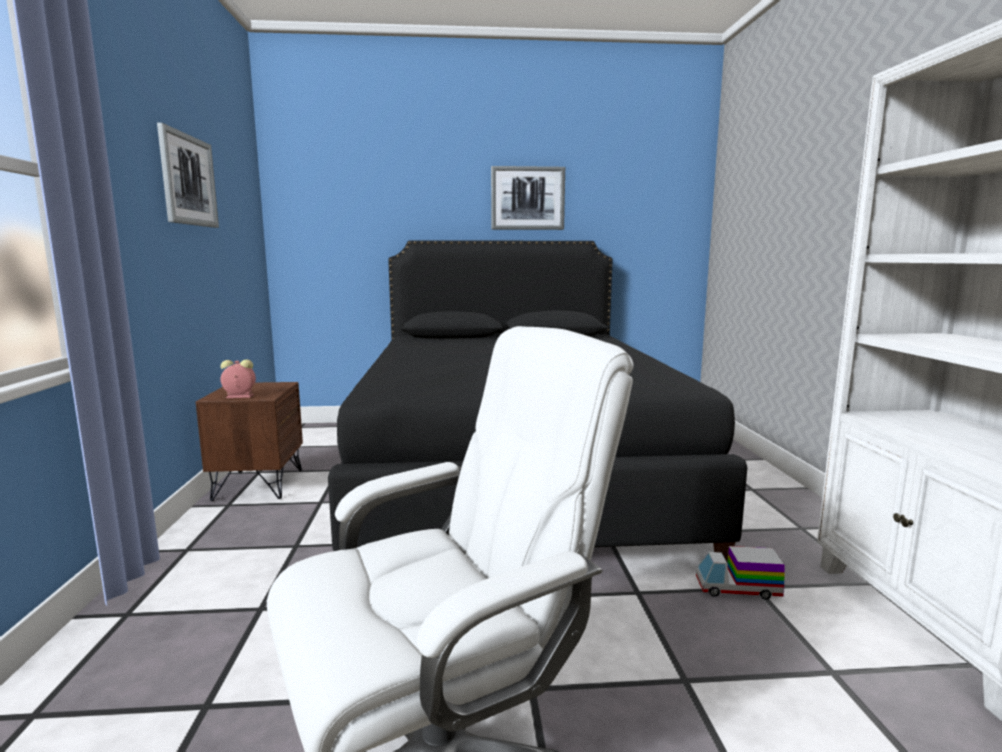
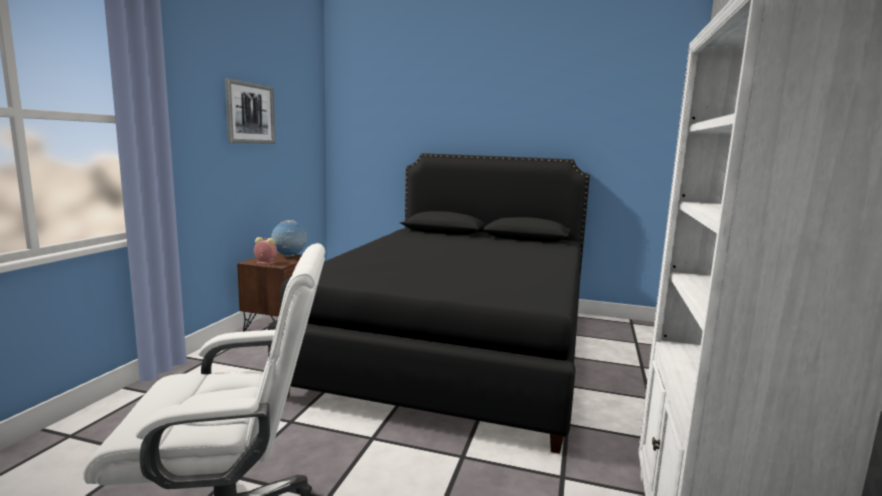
camera: 20 degrees right, 0 degrees up
picture [491,166,565,230] -> none
toy truck [696,546,784,599] -> none
none -> globe [271,220,307,257]

